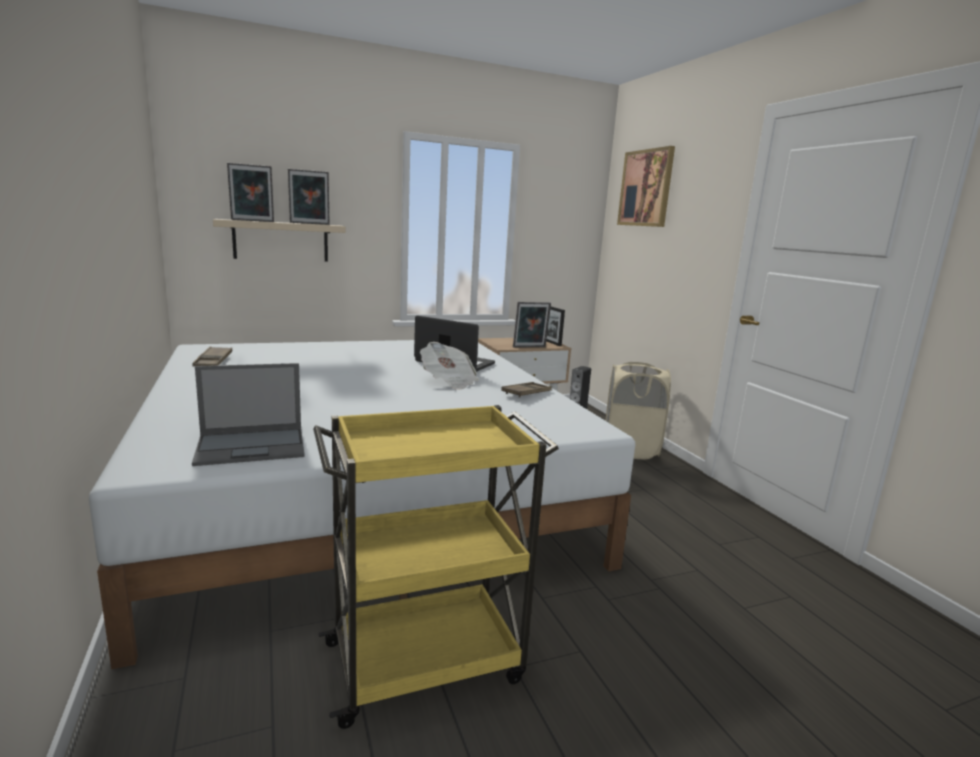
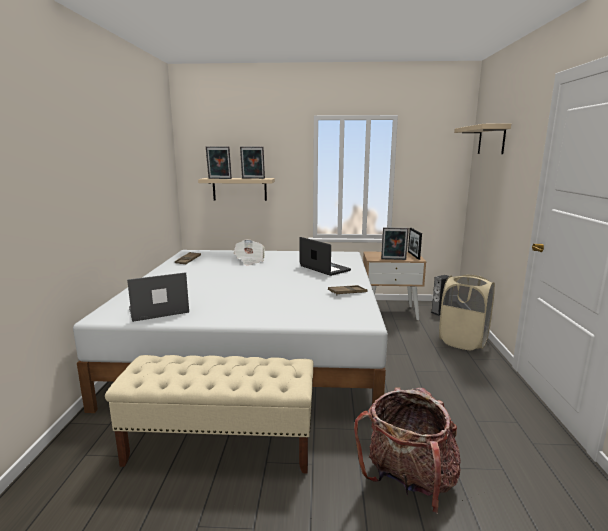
camera: 25 degrees right, 0 degrees up
laptop [192,363,305,466] -> laptop turned 150 degrees clockwise [127,272,189,322]
yellow cart [313,405,559,729] -> beige bench [105,355,313,473]
newspaper [420,342,479,390] -> newspaper moved to [234,239,265,265]
picture [617,146,675,227] -> beige shelf [454,124,511,154]
none -> backpack [354,387,461,514]

